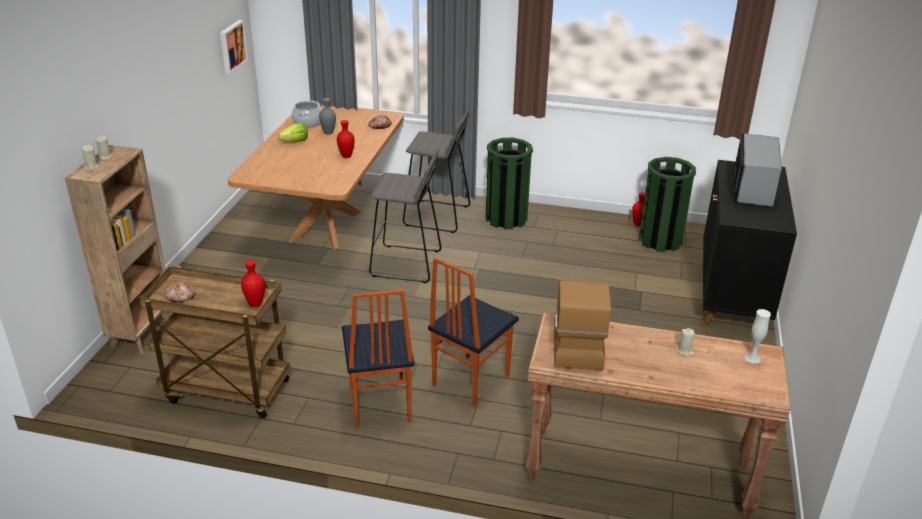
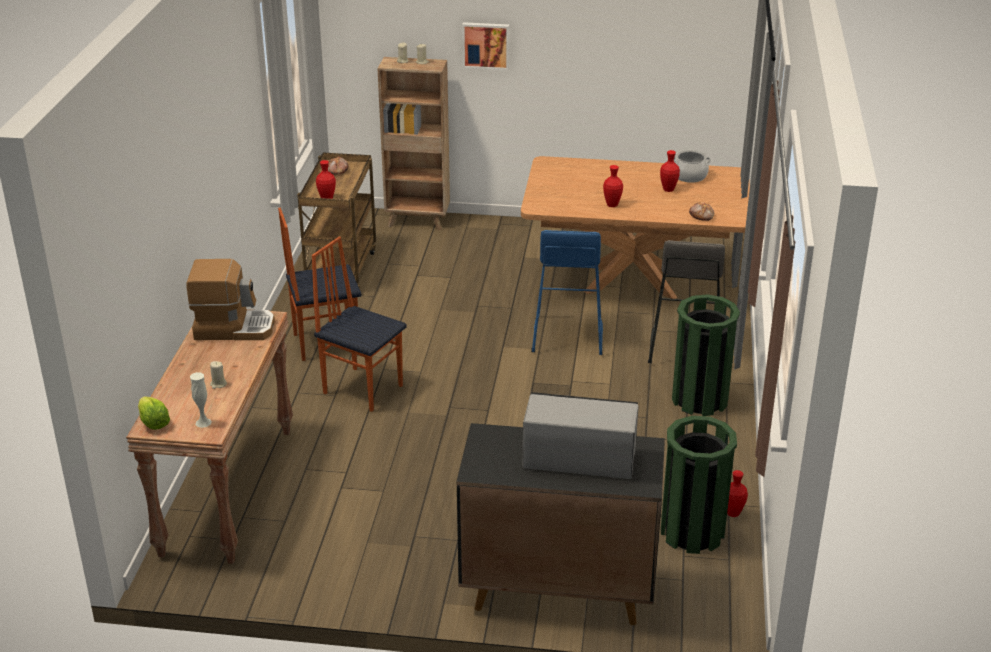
camera: 85 degrees right, 0 degrees up
picture [220,20,248,74] -> picture moved to [462,22,509,70]
lettuce [278,123,308,142] -> lettuce moved to [138,396,170,430]
grey vase [319,98,336,135] -> red vase [660,150,680,192]
grey stool [369,149,441,283] -> blue stool [531,230,603,355]

